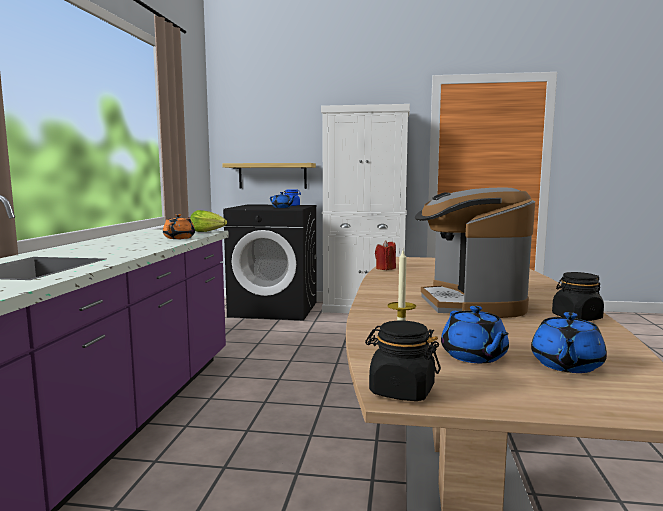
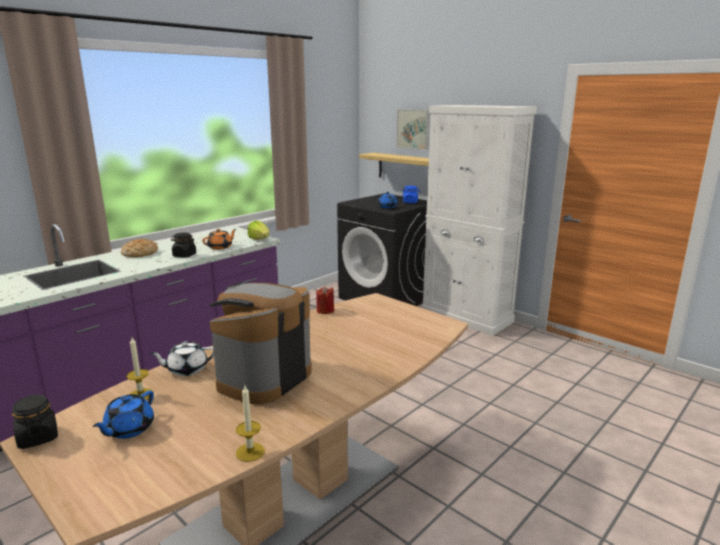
camera: 35 degrees right, 10 degrees up
blue teapot [531,312,607,373] -> none
black jar [552,272,604,321] -> black jar moved to [171,233,196,257]
none -> bread [121,239,158,257]
none -> white teapot [150,341,214,376]
none -> candle [236,386,265,462]
none -> picture [397,110,430,150]

